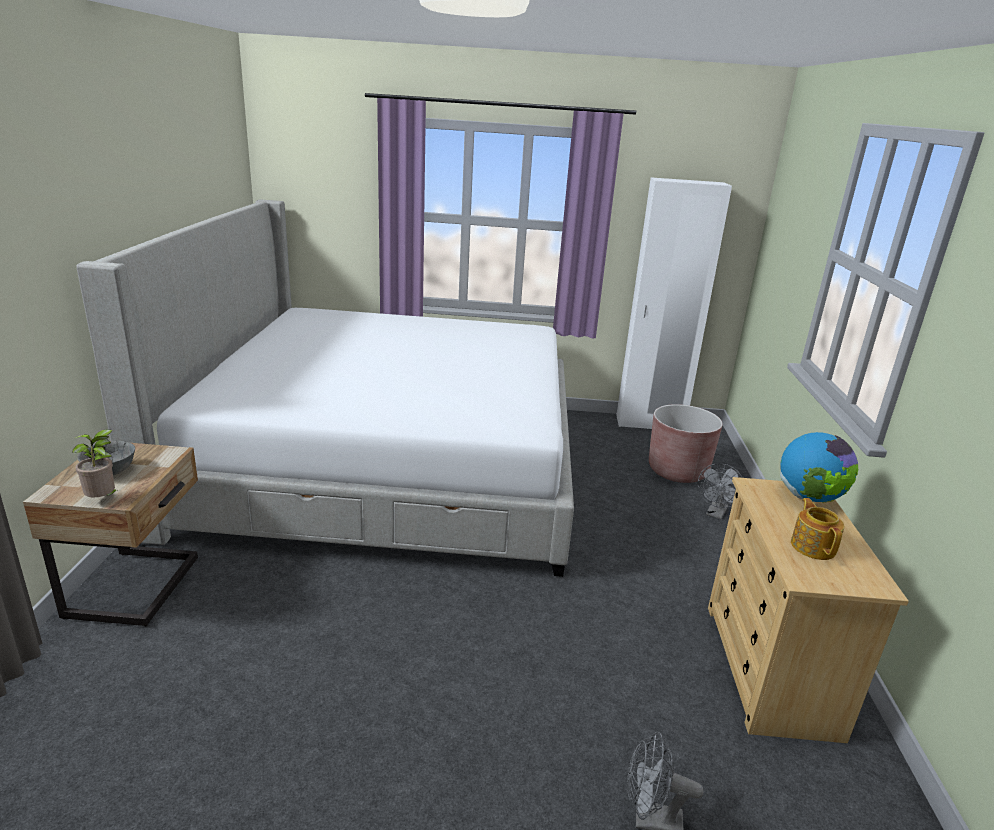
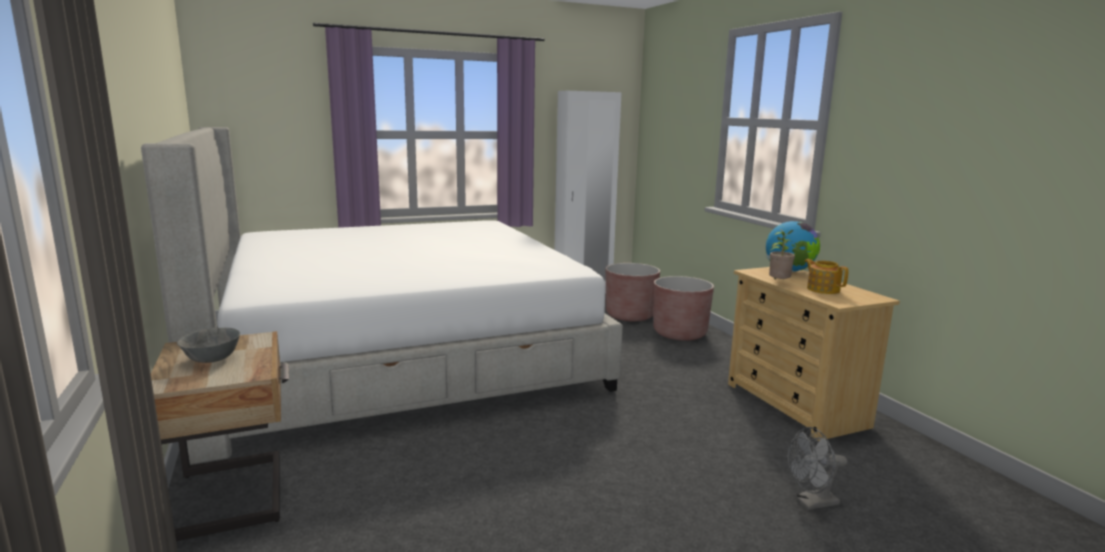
camera: 25 degrees left, 10 degrees down
potted plant [72,429,116,497] -> potted plant moved to [769,229,795,280]
grey fan [698,463,743,519] -> brown planter [653,276,714,341]

